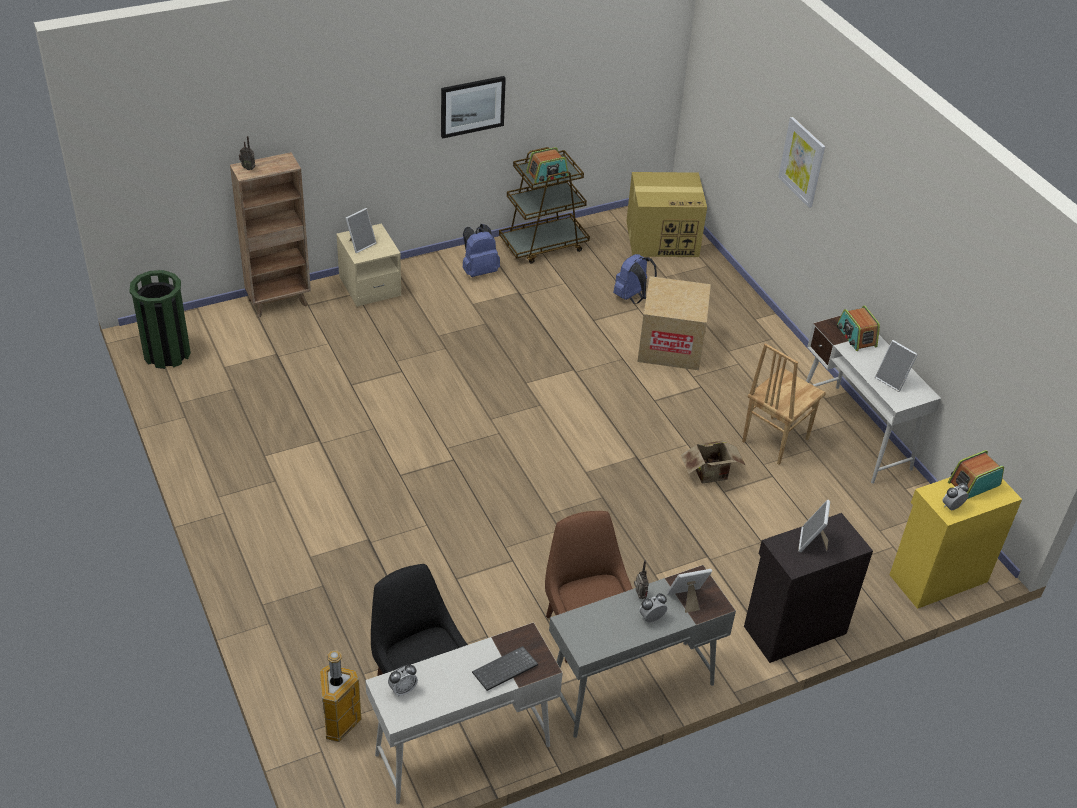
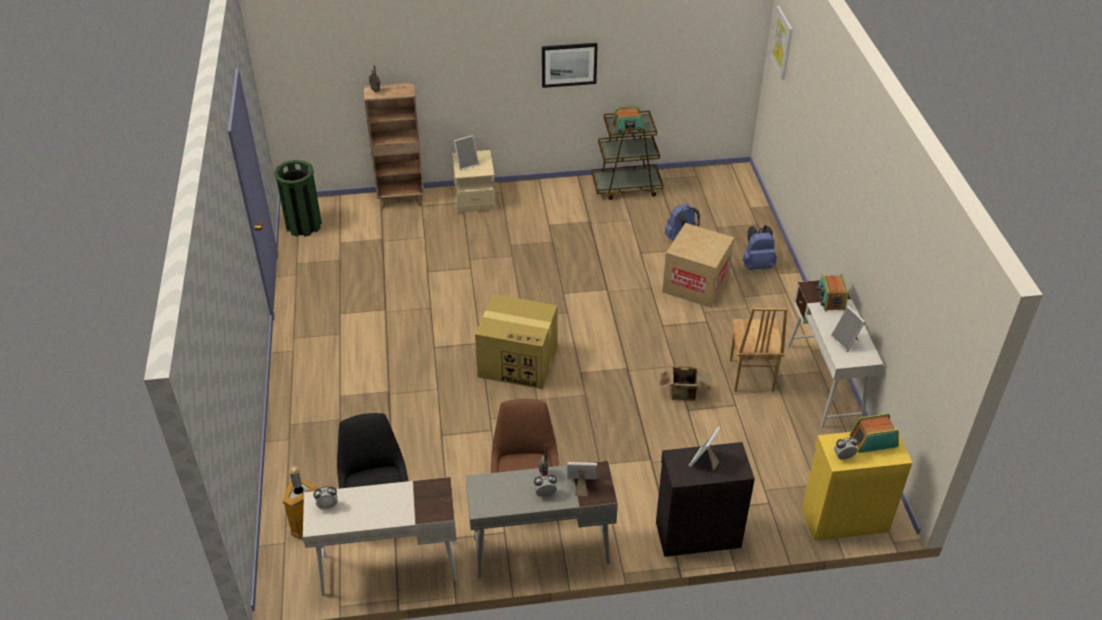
camera: 20 degrees right, 0 degrees up
blue backpack [463,224,500,277] -> blue backpack moved to [743,225,777,270]
keyboard [472,646,538,691] -> none
cardboard box [626,172,707,257] -> cardboard box moved to [475,294,558,389]
brown chair [742,343,826,465] -> brown chair turned 60 degrees counterclockwise [730,308,787,392]
picture [778,117,825,208] -> picture moved to [769,6,793,80]

